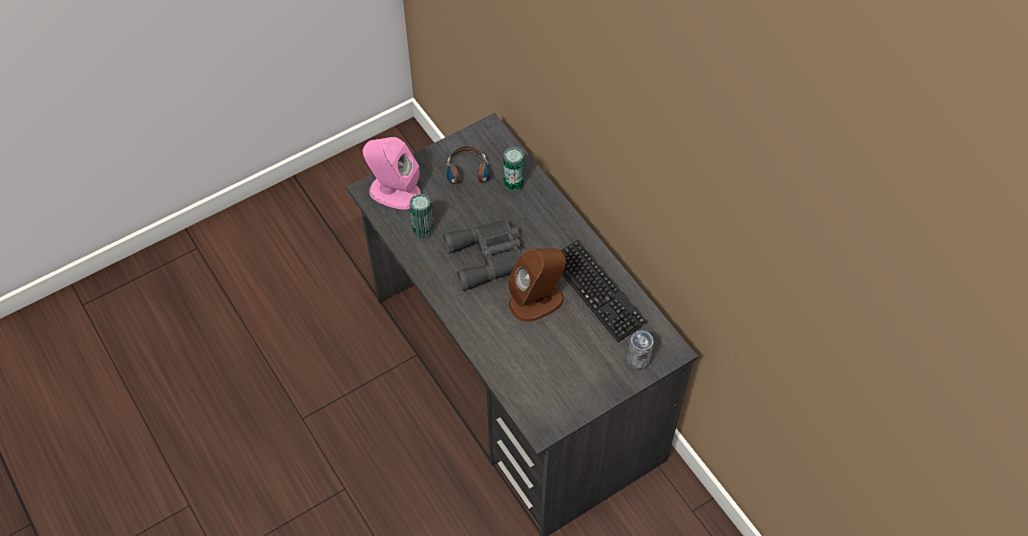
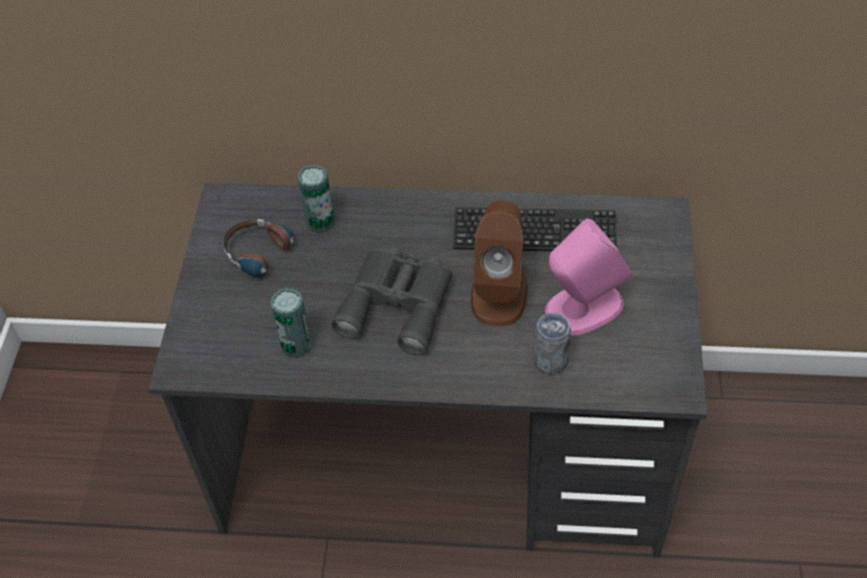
camera: 50 degrees left, 5 degrees down
pink speaker [363,137,421,210] -> pink speaker moved to [545,218,632,336]
can [627,331,654,370] -> can moved to [533,313,571,374]

